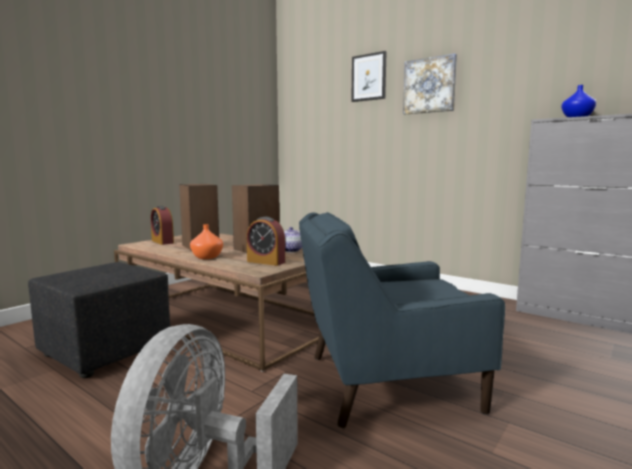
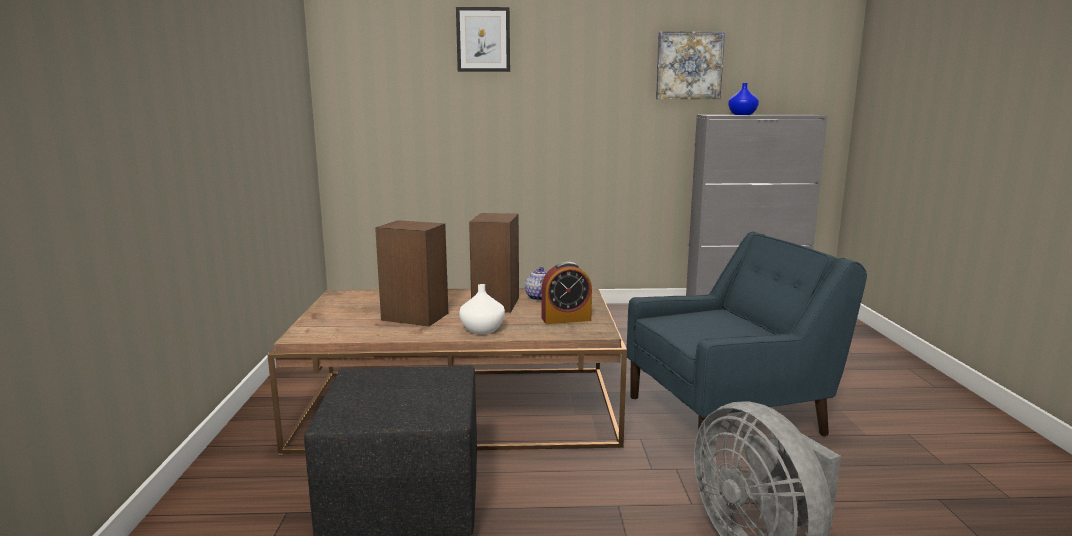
camera: 40 degrees left, 5 degrees up
alarm clock [151,206,174,245] -> none
orange vase [190,224,223,259] -> white vase [459,284,505,334]
blue armchair [299,212,505,428] -> blue armchair turned 150 degrees counterclockwise [626,232,867,436]
picture [403,54,457,114] -> picture moved to [656,31,725,99]

